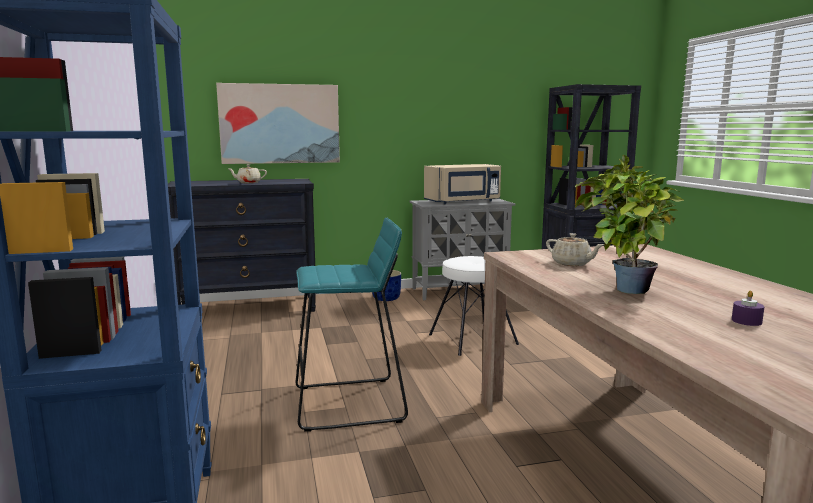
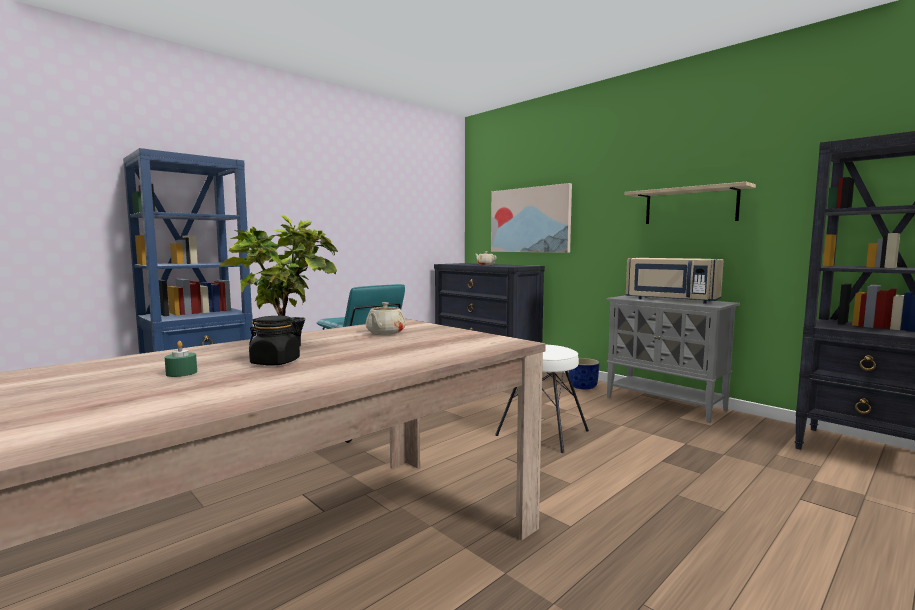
camera: 60 degrees right, 5 degrees down
purple candle [732,291,764,326] -> green candle [165,341,197,377]
none -> black jar [249,316,300,366]
none -> shelf [624,182,756,224]

